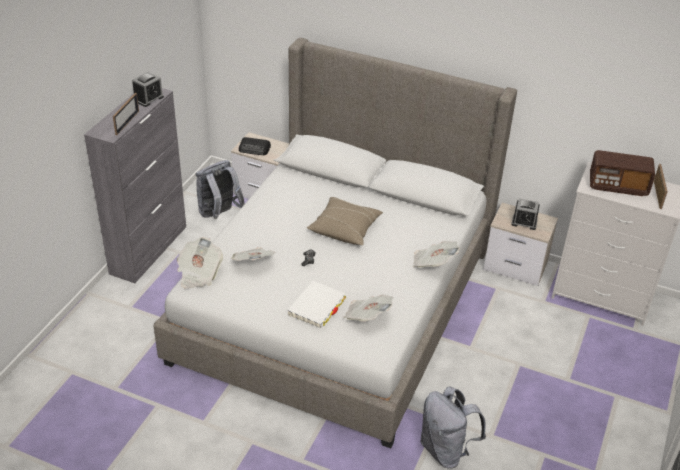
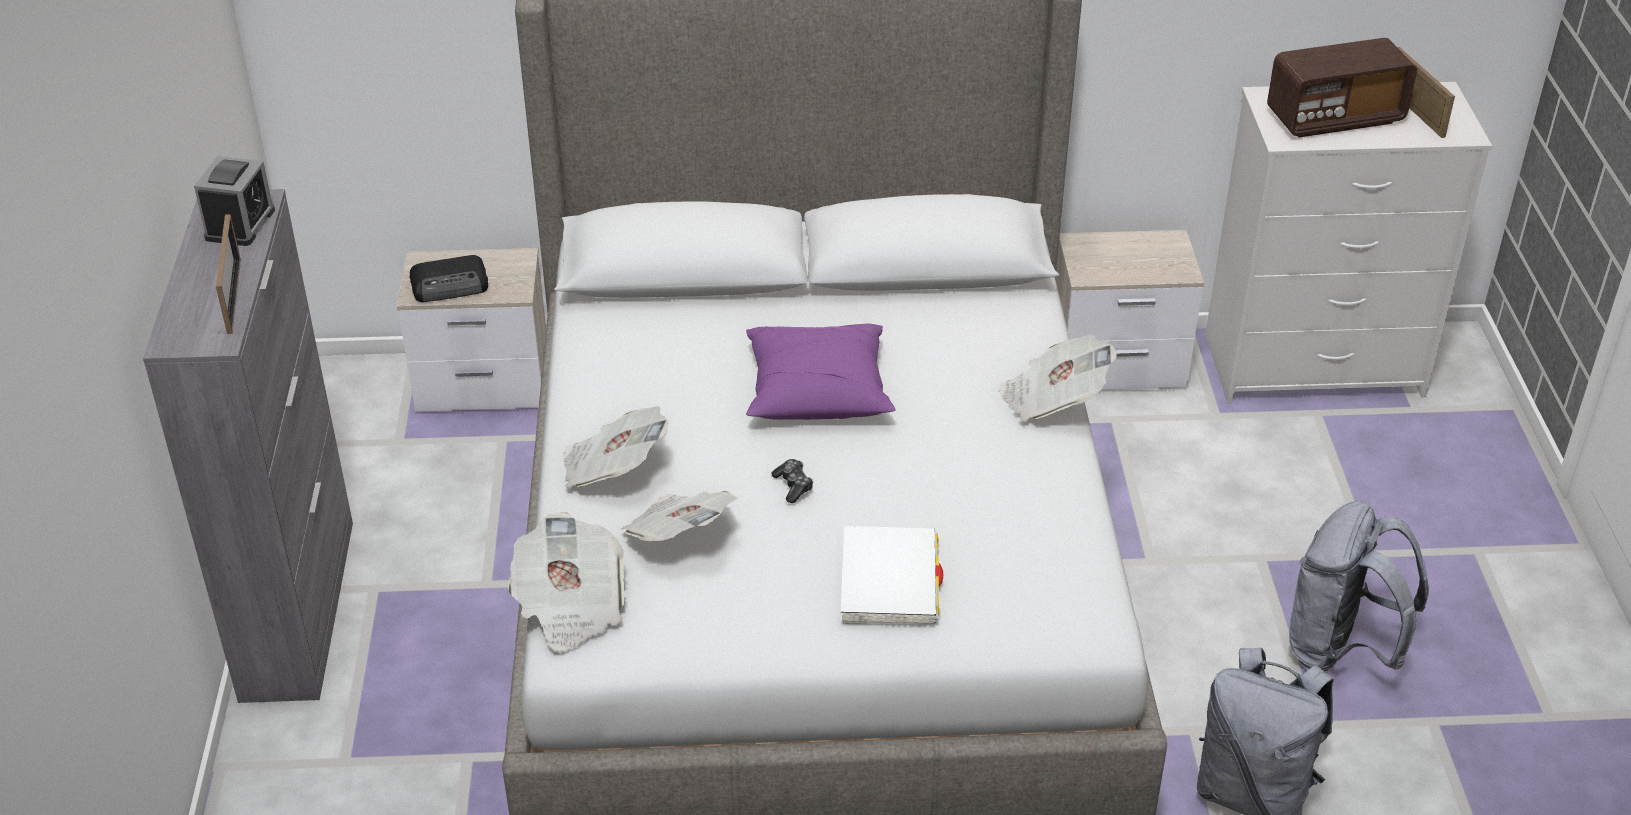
camera: 25 degrees left, 0 degrees up
grey backpack [196,160,245,219] -> grey backpack moved to [1289,501,1429,671]
beige pillow [307,197,383,245] -> purple pillow [746,324,895,420]
newspaper [343,295,394,321] -> newspaper moved to [563,406,668,488]
alarm clock [511,198,540,230] -> none

